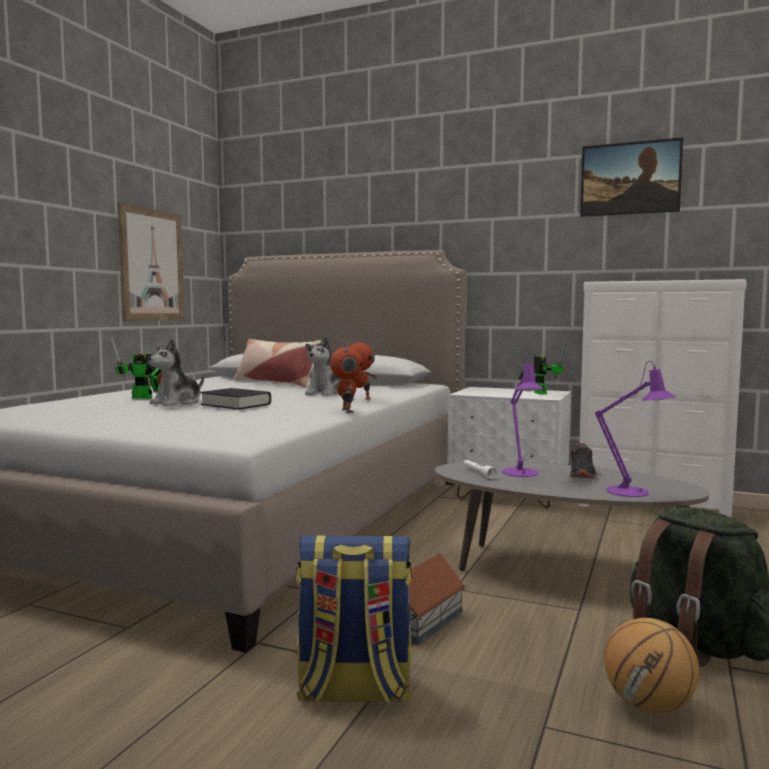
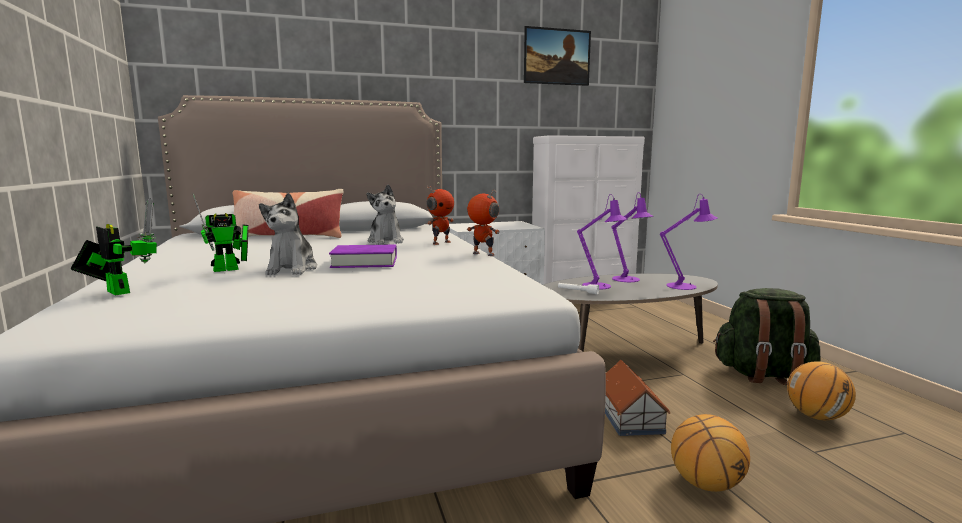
camera: 40 degrees left, 5 degrees up
picture [118,203,185,321] -> none
black book [200,388,271,410] -> purple book [329,244,397,268]
backpack [296,536,413,703] -> basketball [671,414,750,492]
toy robot [519,341,566,394] -> toy robot moved to [71,198,157,295]
shoe [570,443,597,478] -> purple table lamp [611,192,654,282]

